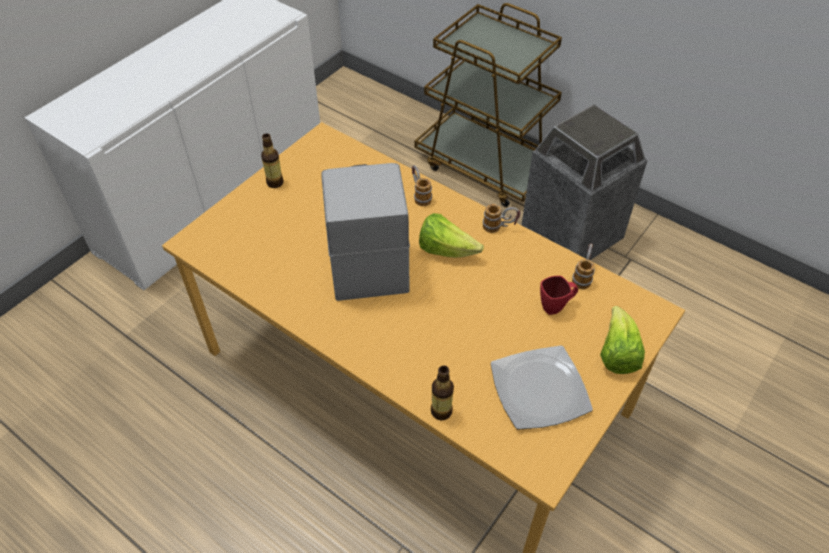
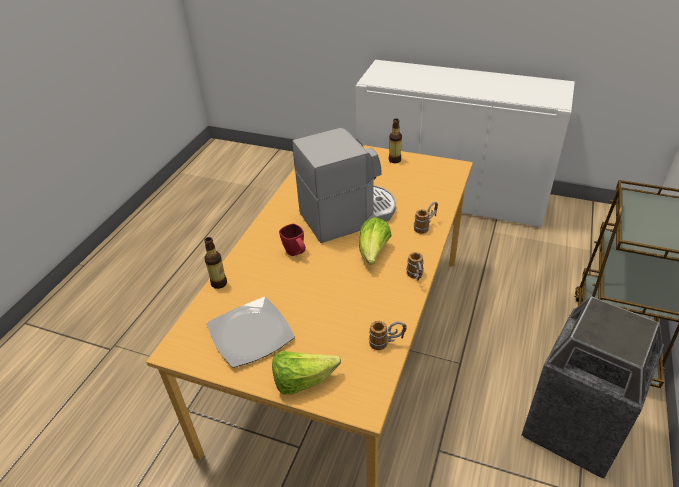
camera: 75 degrees right, 10 degrees down
red mug [540,276,578,315] -> red mug moved to [279,224,306,256]

